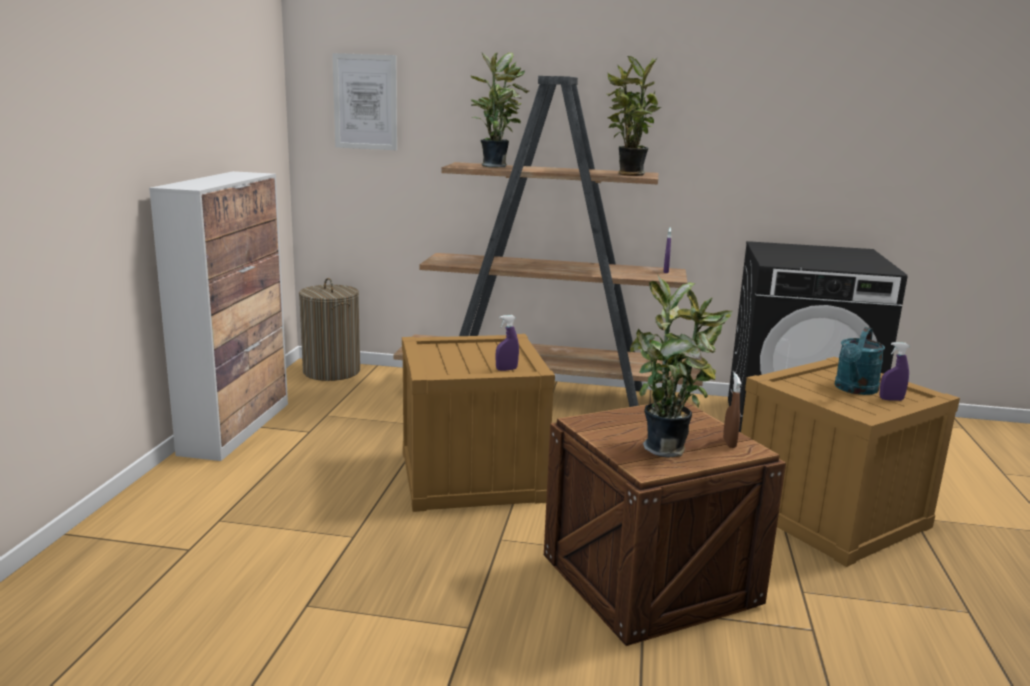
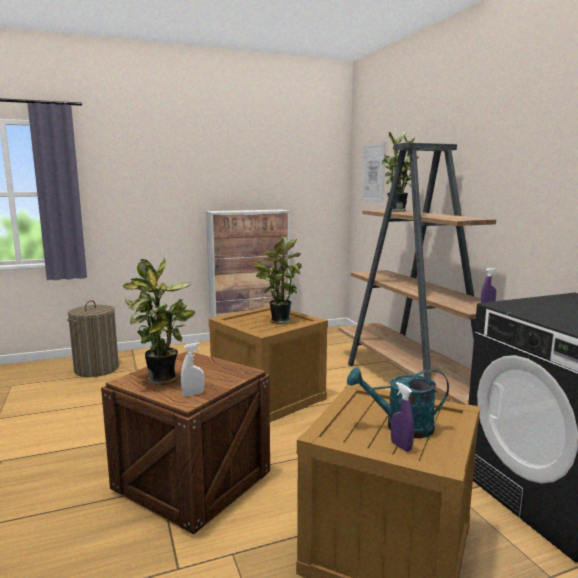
camera: 60 degrees right, 5 degrees down
laundry basket [299,278,360,381] -> laundry basket moved to [67,300,119,377]
purple spray bottle [495,315,519,371] -> none
potted plant [607,56,661,176] -> potted plant moved to [255,237,302,324]
brown spray bottle [723,373,741,448] -> white spray bottle [181,342,204,397]

